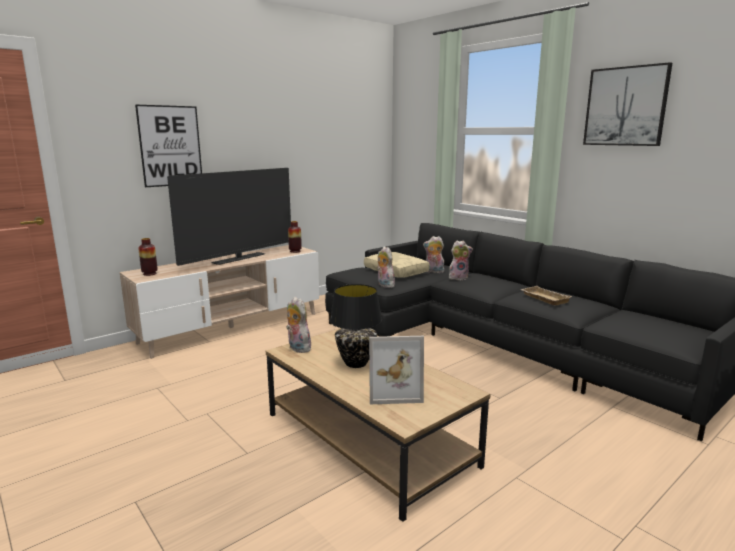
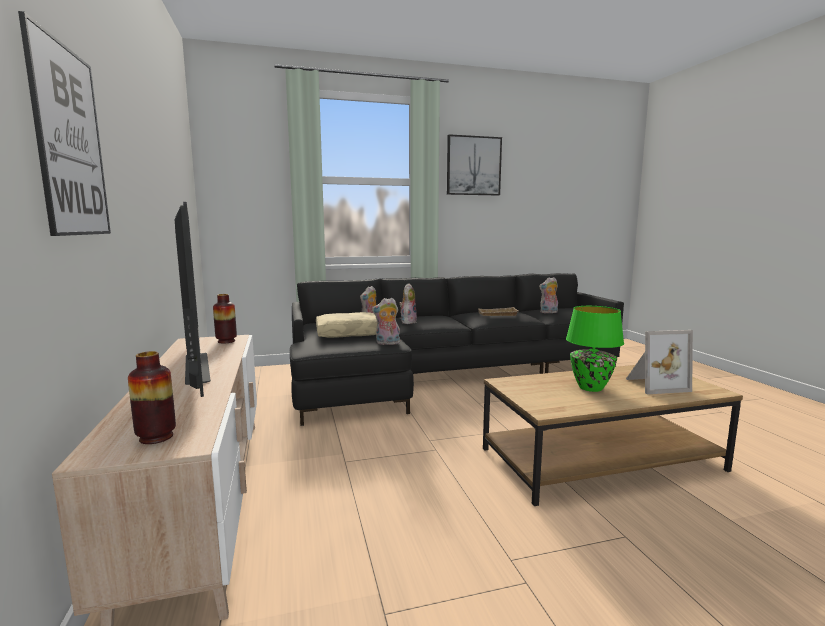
camera: 65 degrees left, 5 degrees down
plush toy [286,297,311,353] -> plush toy moved to [539,277,558,313]
black table lamp [330,284,382,368] -> green table lamp [566,306,624,392]
picture frame [369,336,424,404] -> picture frame turned 60 degrees clockwise [626,330,693,394]

